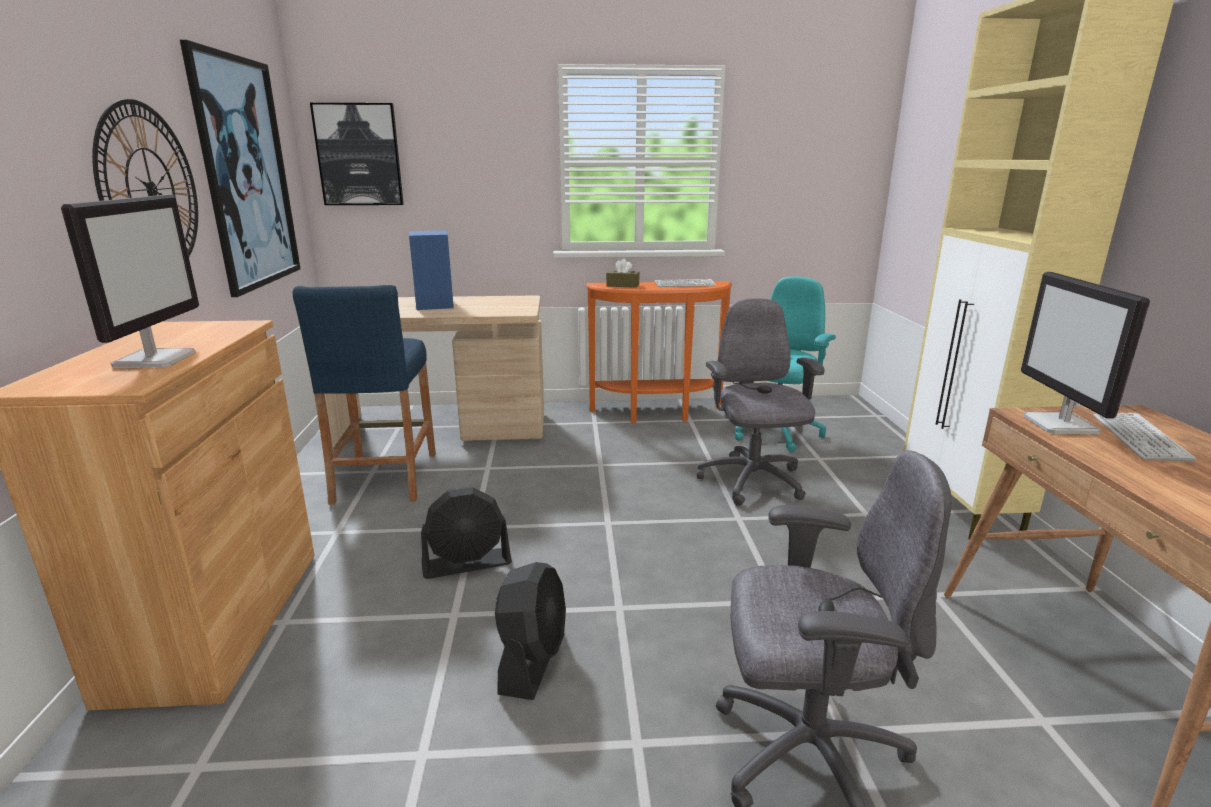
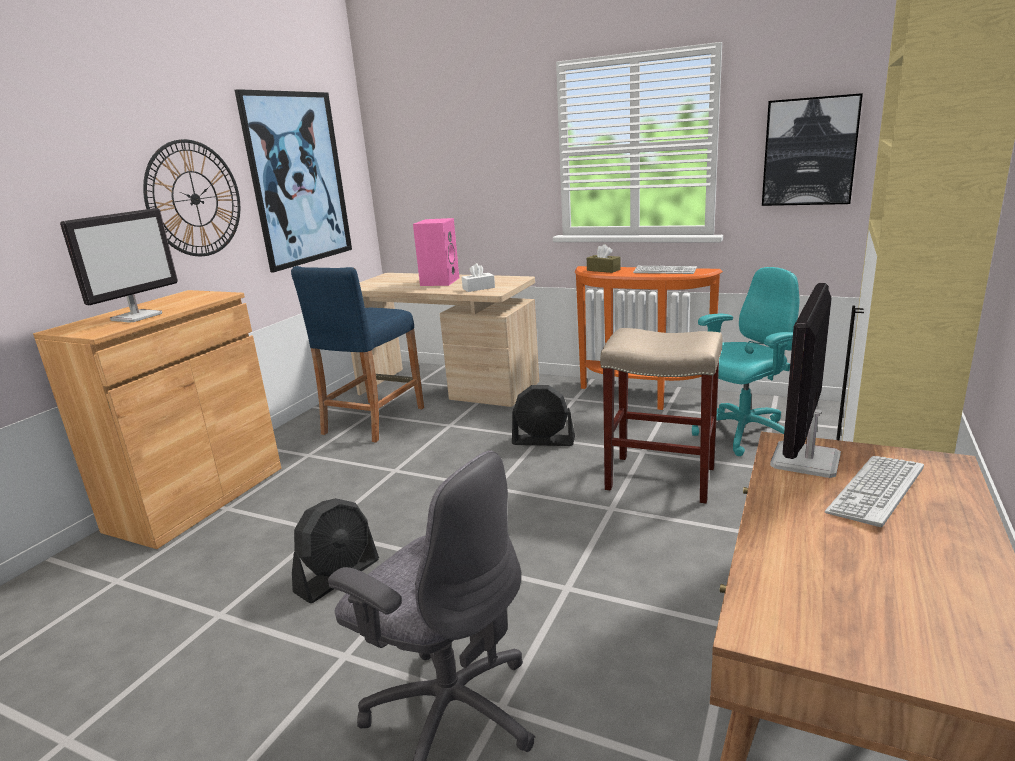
camera: 30 degrees right, 0 degrees up
picture [310,103,404,205] -> picture moved to [762,93,863,206]
blue speaker [409,230,454,310] -> pink speaker [413,218,459,286]
black fan [421,486,512,579] -> black fan moved to [512,385,575,446]
grey office chair [697,298,825,506] -> beige stool [600,328,723,503]
none -> white tissue box [462,263,495,292]

